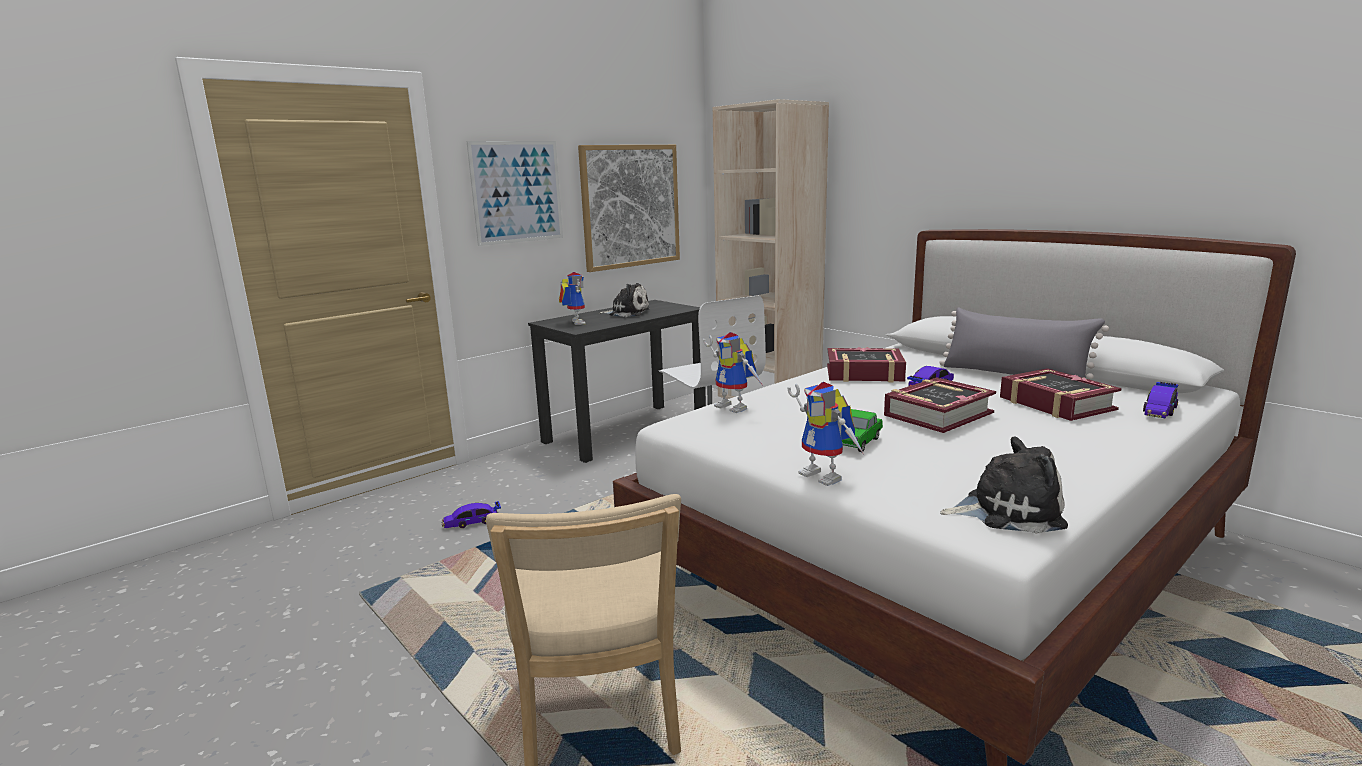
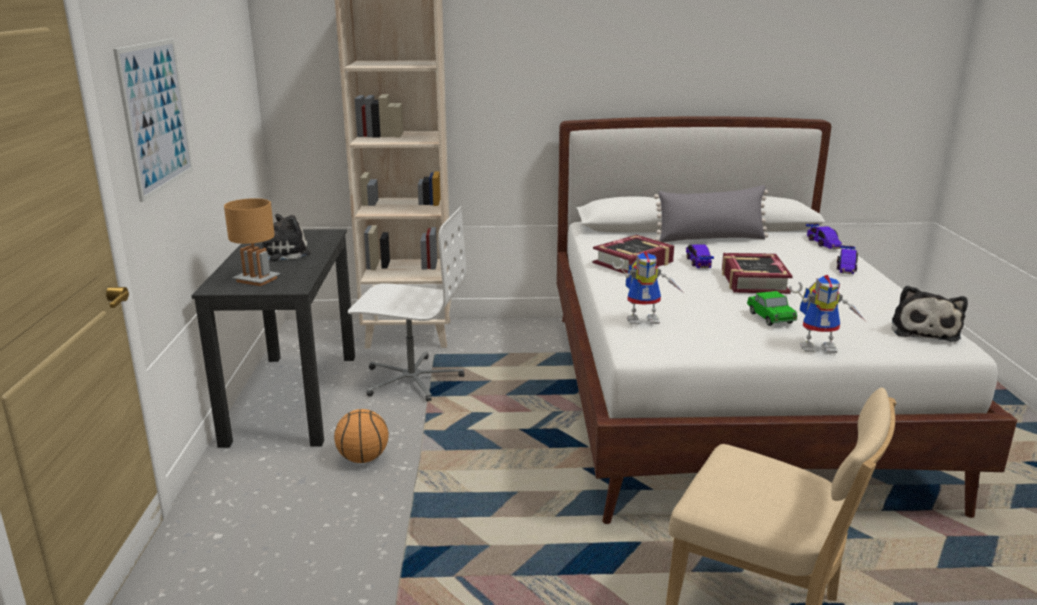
camera: 50 degrees left, 5 degrees up
toy car [442,501,501,528] -> toy car moved to [837,245,858,274]
toy robot [559,272,586,325] -> brown table lamp [224,198,280,286]
picture [578,145,680,272] -> none
plush toy [940,436,1068,534] -> plush toy turned 150 degrees clockwise [891,285,968,342]
book [1000,368,1122,421] -> none
none -> basketball [334,409,389,463]

